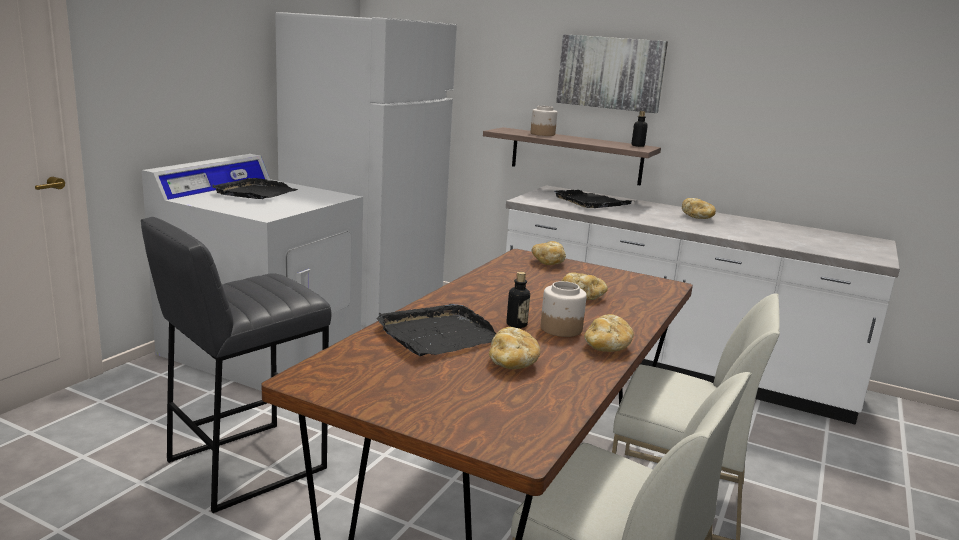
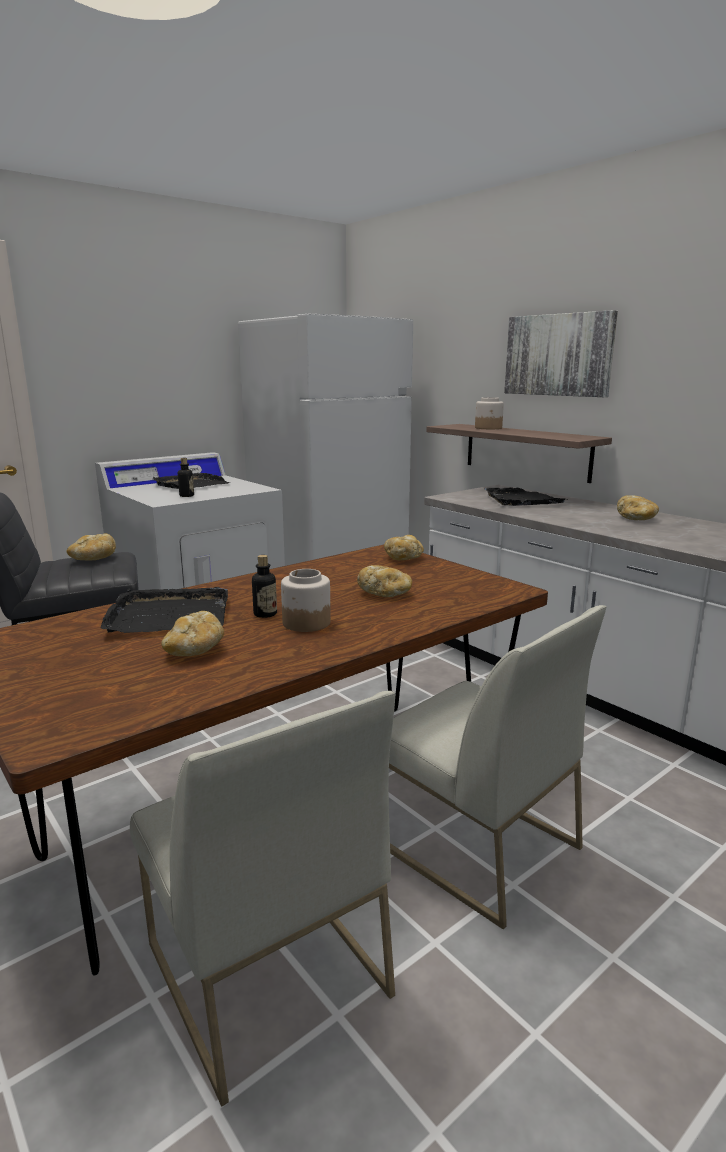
camera: 25 degrees right, 0 degrees up
bread [584,314,634,352] -> bread moved to [67,533,116,560]
bottle [632,111,648,147] -> bottle moved to [178,458,194,497]

